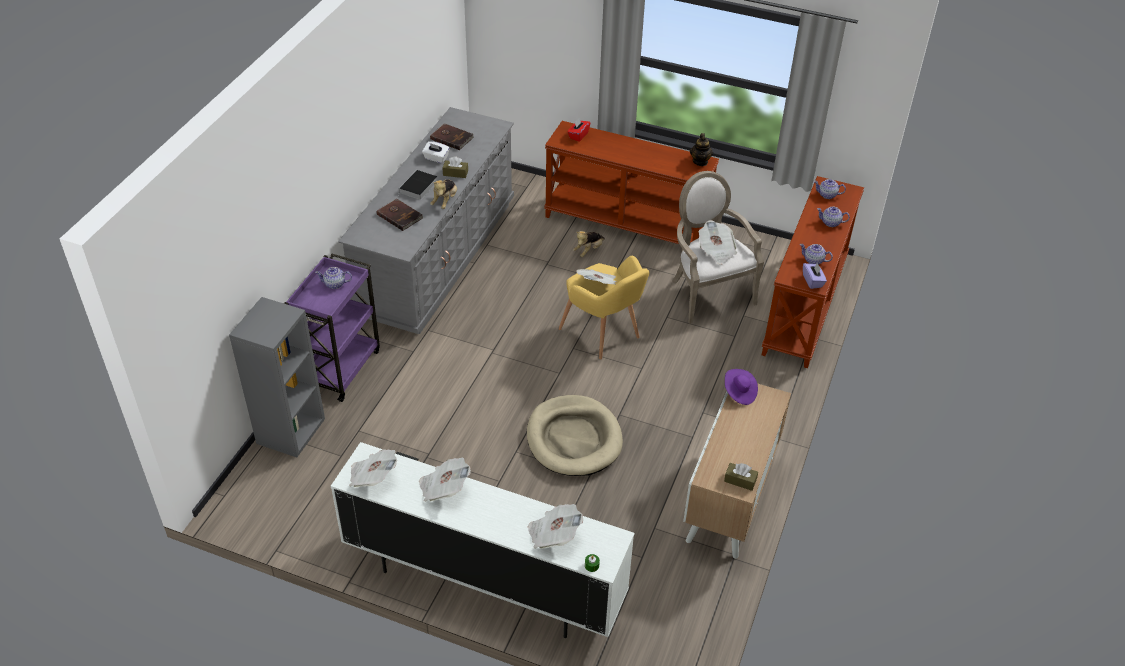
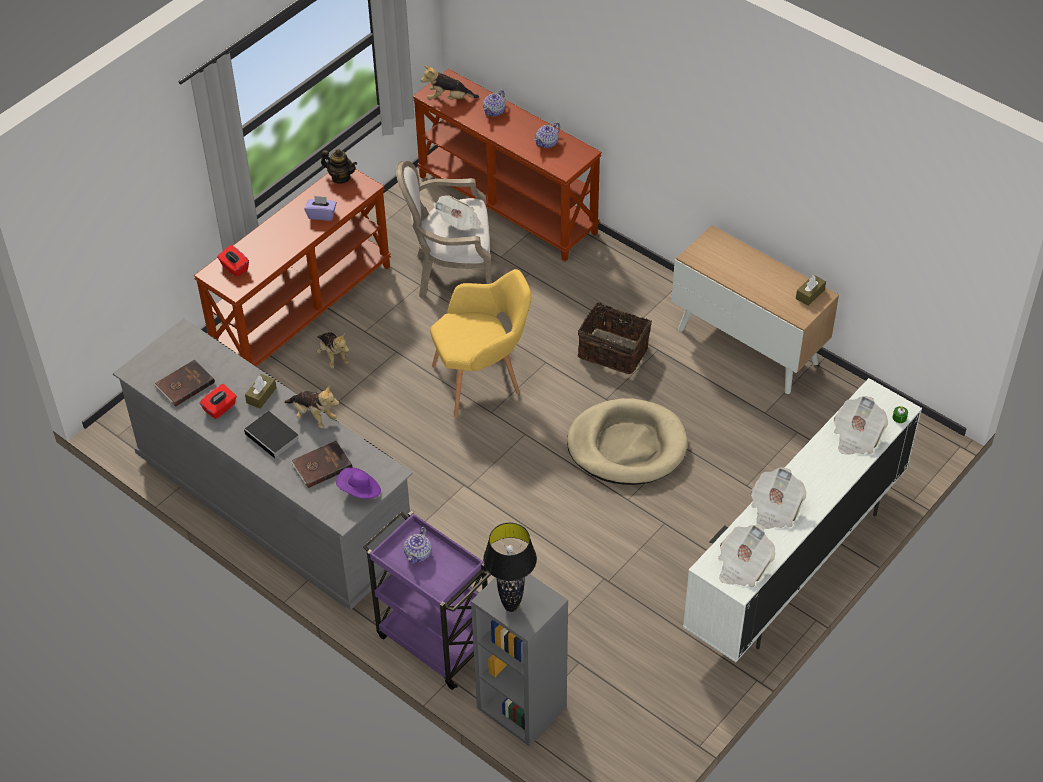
camera: 70 degrees left, 5 degrees up
white tissue box [422,141,450,163] -> red tissue box [200,384,237,419]
newspaper [577,269,616,284] -> none
purple hat [725,369,758,405] -> purple hat moved to [336,468,381,499]
purple tissue box [803,262,827,289] -> purple tissue box moved to [304,196,337,221]
teapot [814,179,846,199] -> plush toy [421,65,479,99]
none -> black table lamp [483,523,537,612]
none -> basket [577,297,652,374]

